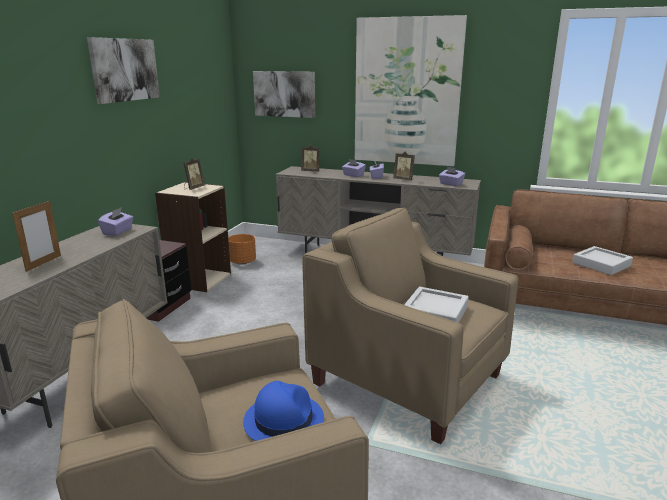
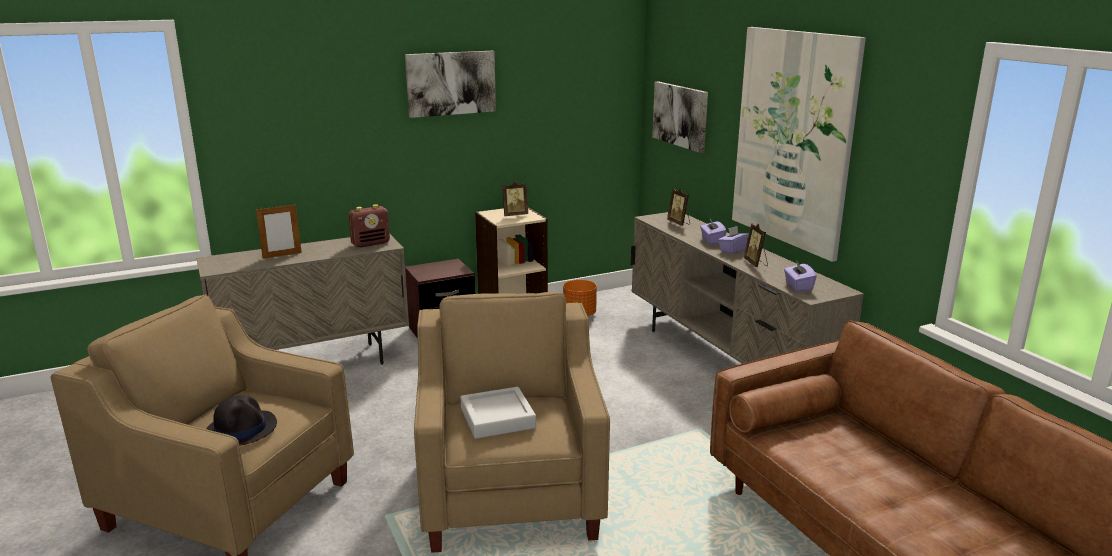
camera: 45 degrees right, 0 degrees up
purple tissue box [98,207,133,236] -> radio [348,204,390,247]
blue hat [243,381,324,441] -> black hat [206,395,277,446]
grey tray [572,246,633,275] -> none

